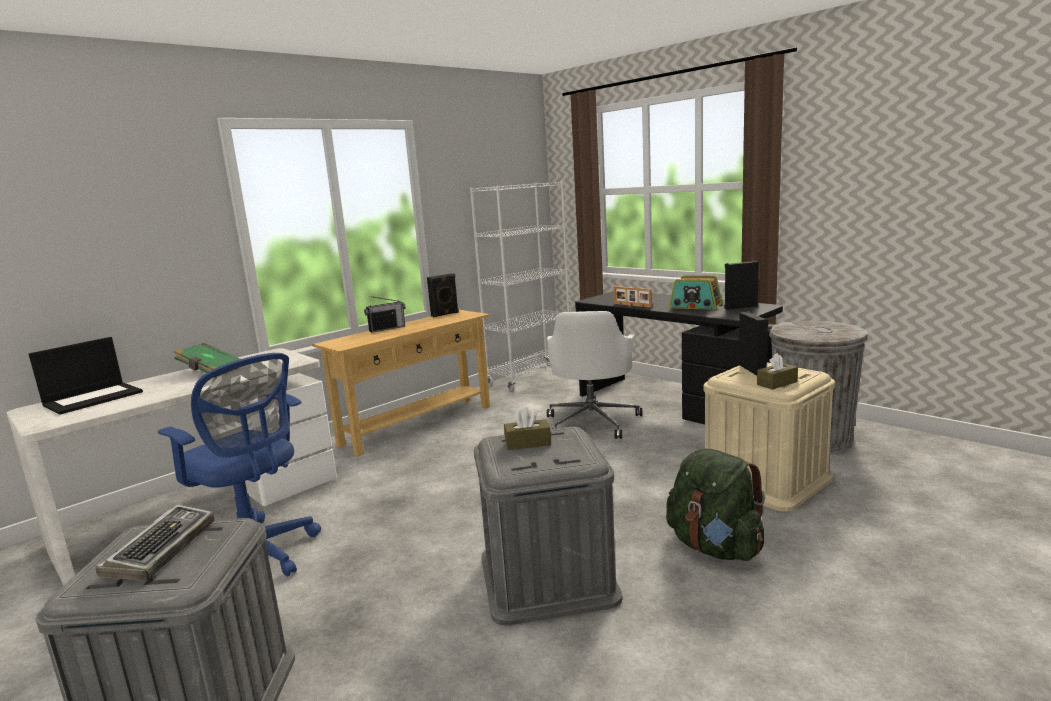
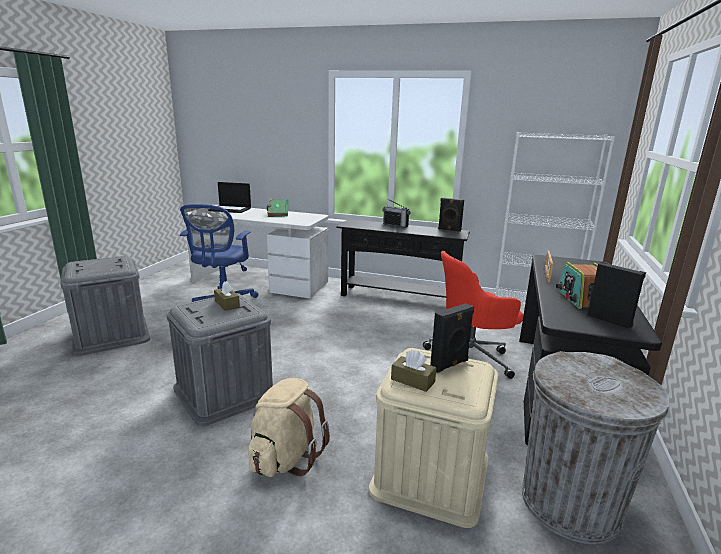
camera: 60 degrees right, 5 degrees up
keyboard [95,505,214,581] -> none
beige console table [312,310,490,457] -> black console table [336,219,470,298]
white office chair [546,311,642,439] -> red office chair [423,251,523,379]
green backpack [666,449,765,561] -> beige backpack [248,378,330,477]

